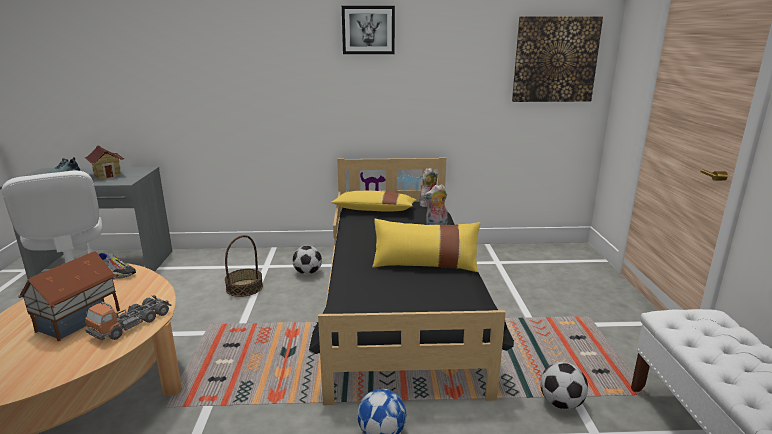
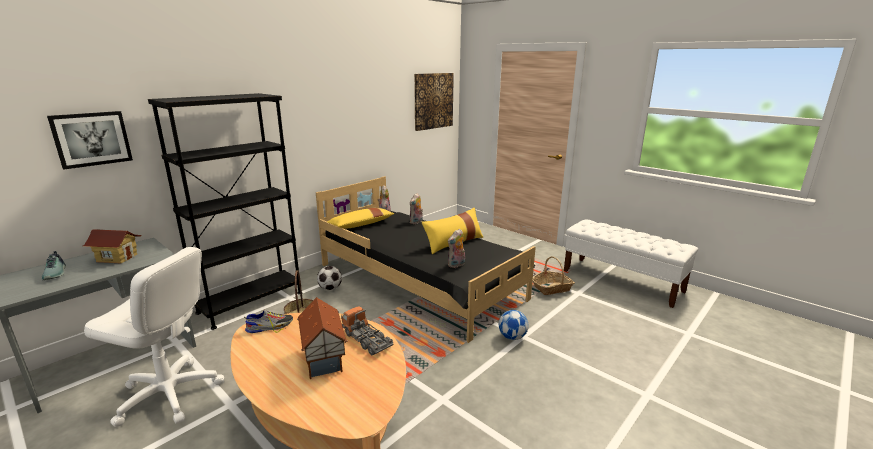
camera: 45 degrees left, 0 degrees up
toy truck [85,295,171,340] -> toy truck turned 150 degrees clockwise [341,306,394,355]
picture [342,6,395,54] -> picture moved to [47,111,133,169]
football [540,362,588,410] -> basket [533,256,575,295]
none -> black bookcase [148,93,300,330]
none -> plush toy [448,229,465,268]

